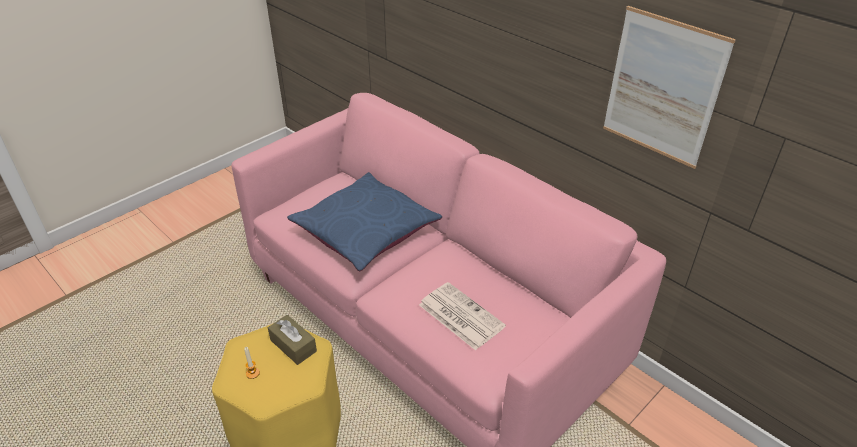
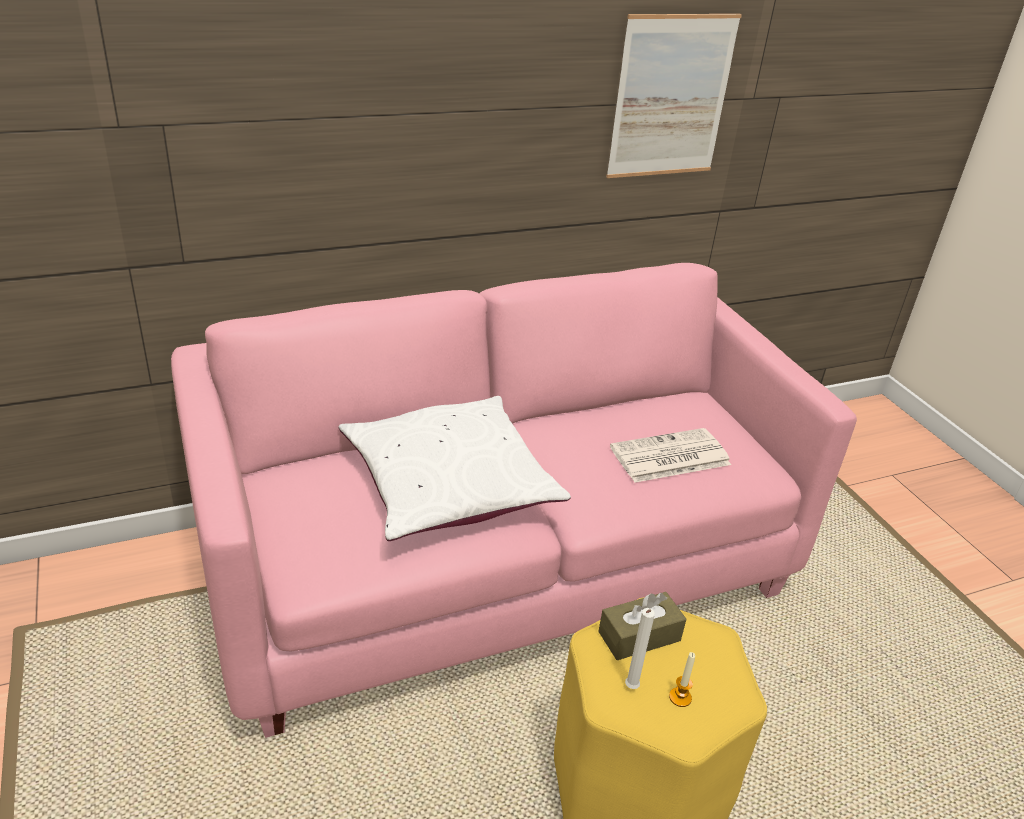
camera: 70 degrees left, 5 degrees down
blue pillow [287,172,442,271] -> white pillow [339,396,571,541]
none -> white candle [625,608,655,689]

